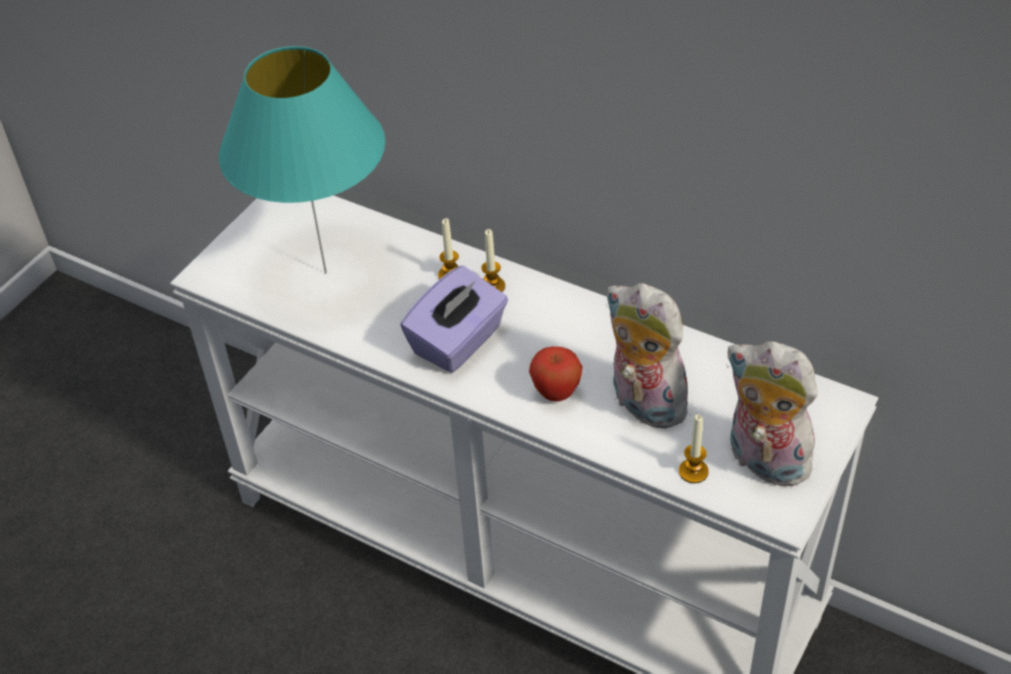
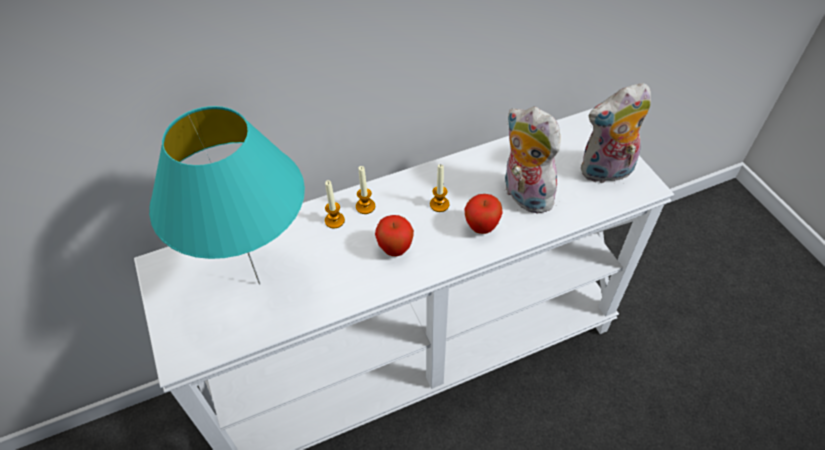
camera: 55 degrees left, 5 degrees up
purple tissue box [400,265,508,373] -> apple [375,215,414,256]
plush toy [606,283,697,429] -> plush toy turned 60 degrees clockwise [504,106,561,214]
candle [679,415,709,483] -> candle moved to [430,164,449,212]

